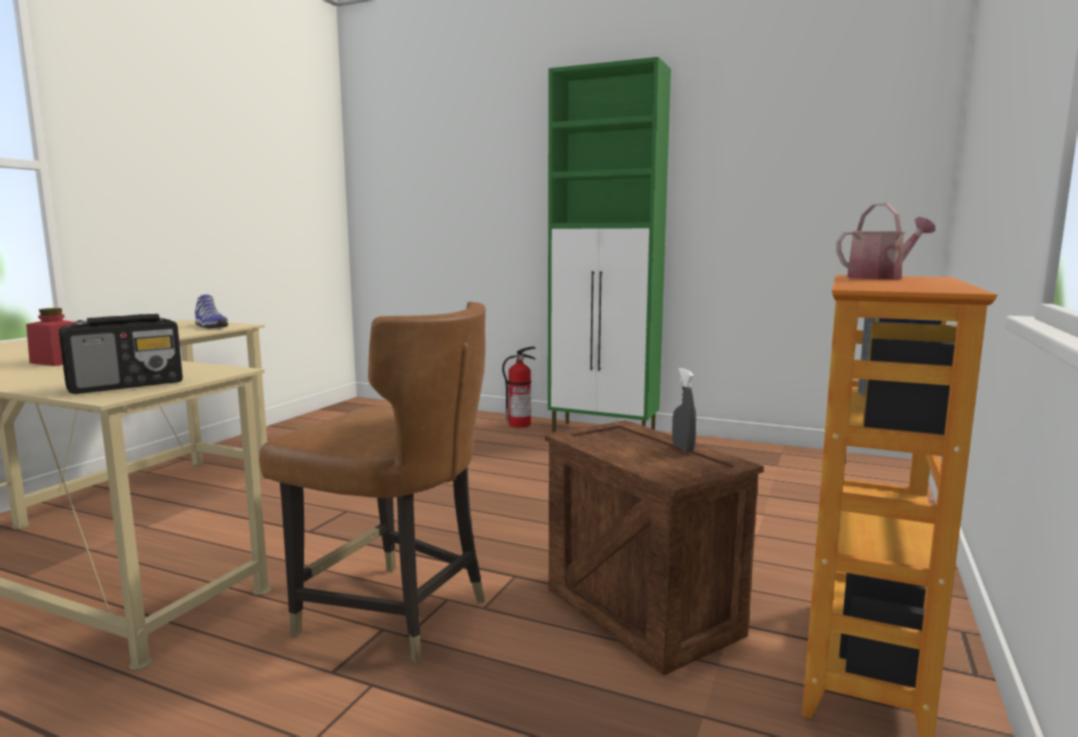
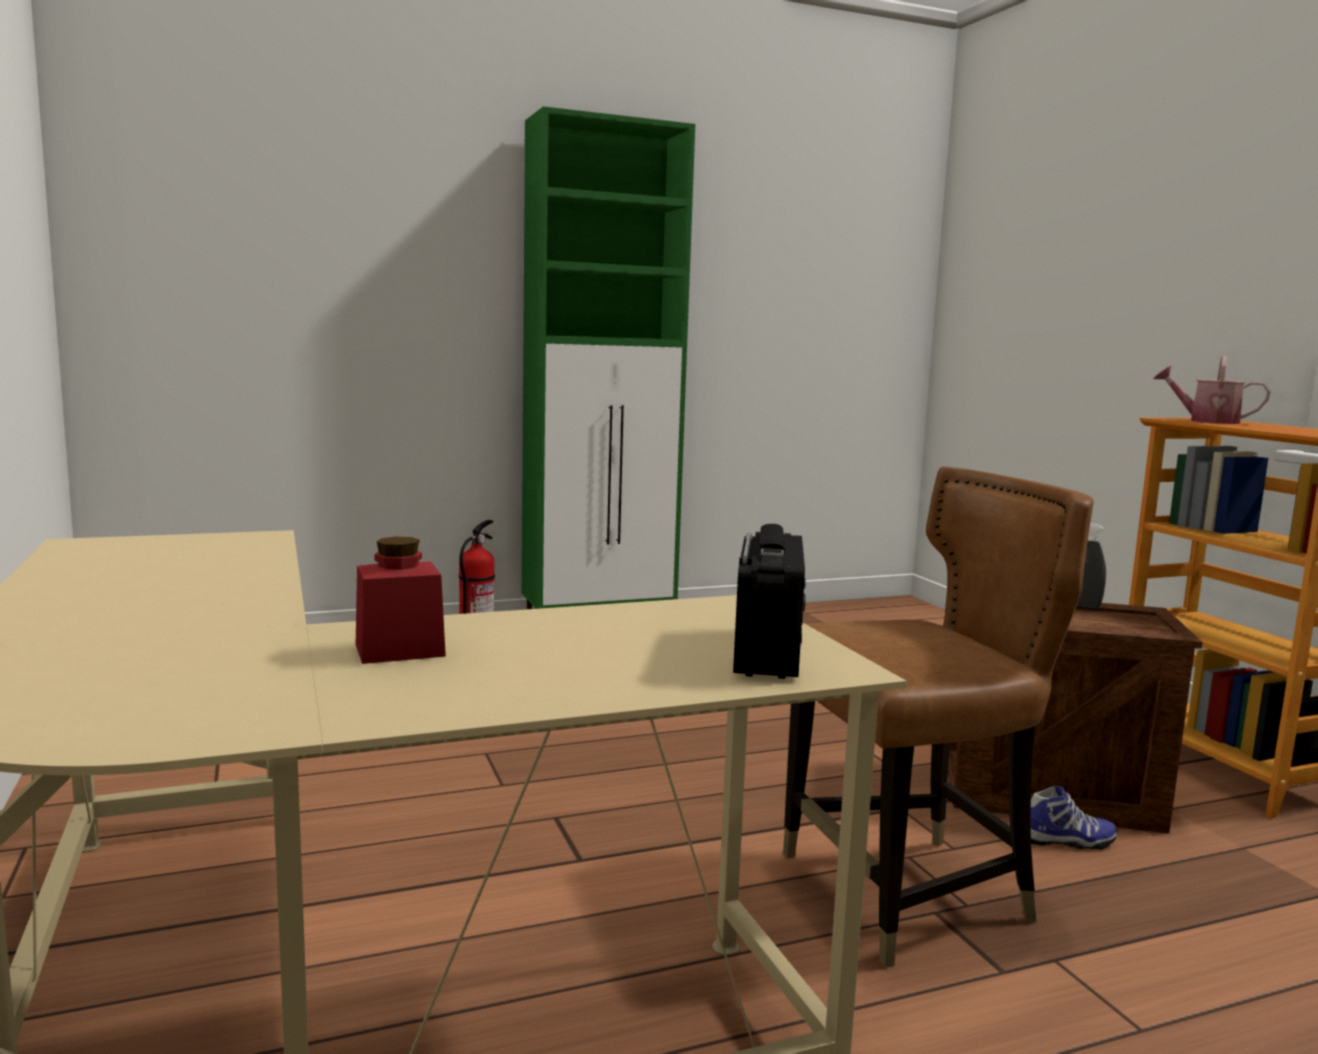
camera: 45 degrees left, 0 degrees up
shoe [195,295,228,329] -> shoe moved to [1031,786,1117,850]
watering can [836,203,936,279] -> watering can turned 90 degrees counterclockwise [1153,356,1271,424]

